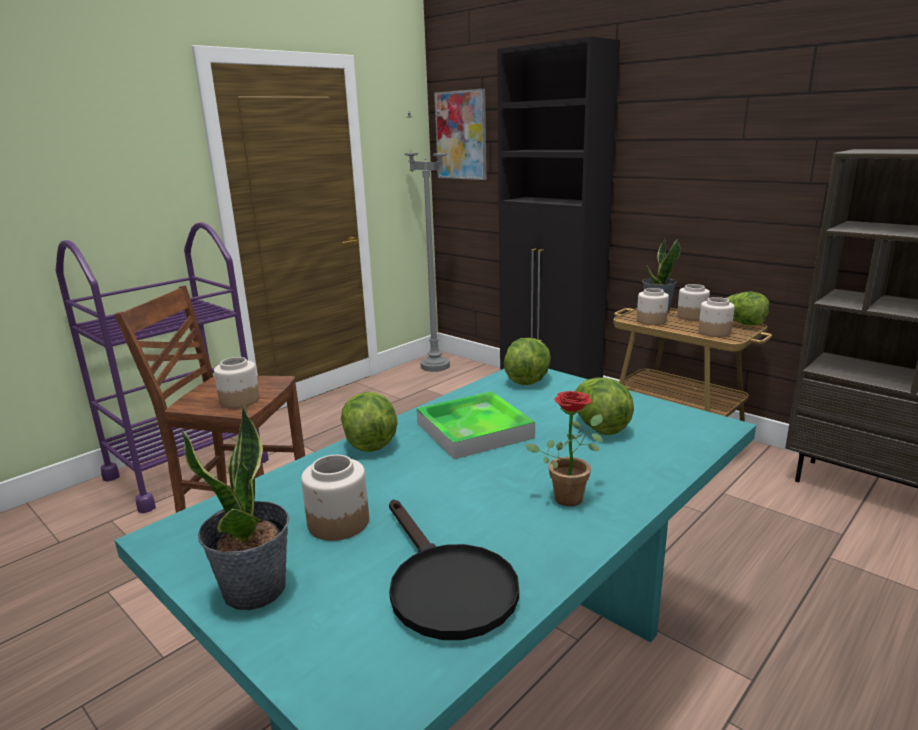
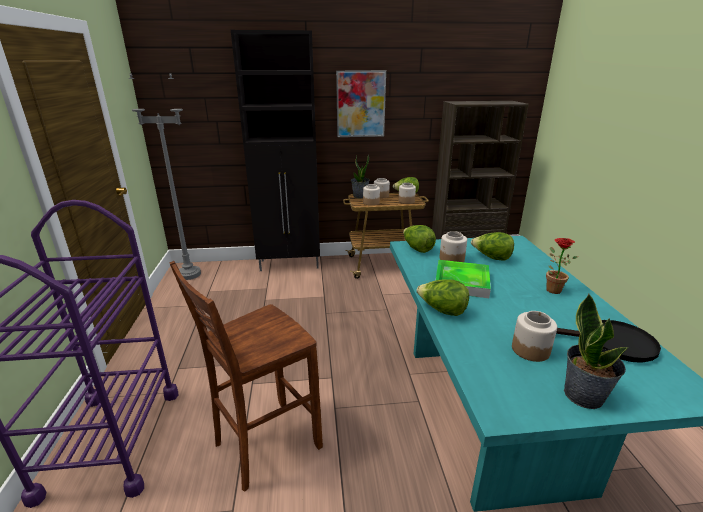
camera: 50 degrees left, 5 degrees up
jar [214,357,260,408] -> jar moved to [439,231,467,262]
picture [434,89,487,180] -> picture moved to [336,71,386,137]

